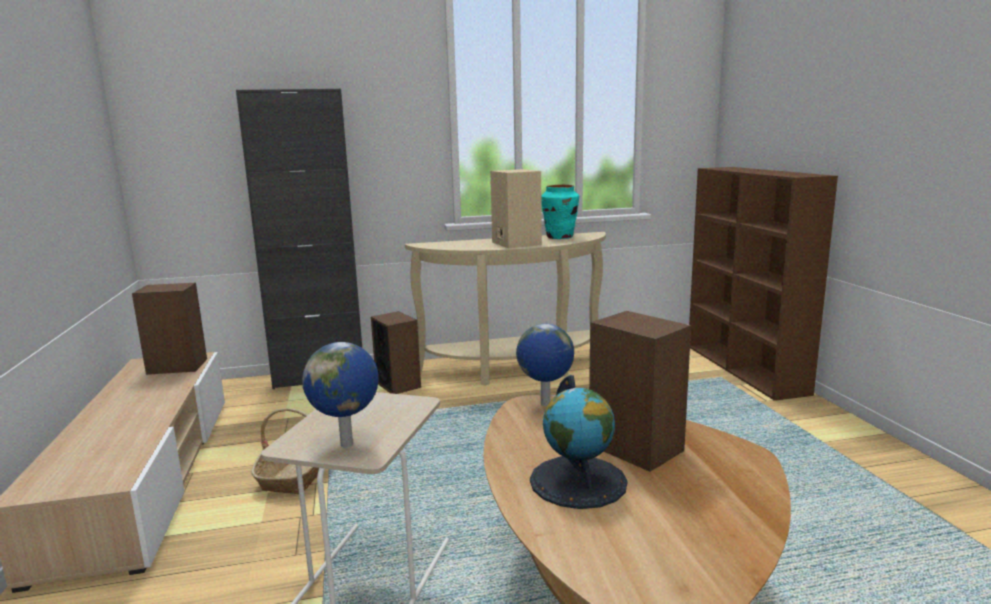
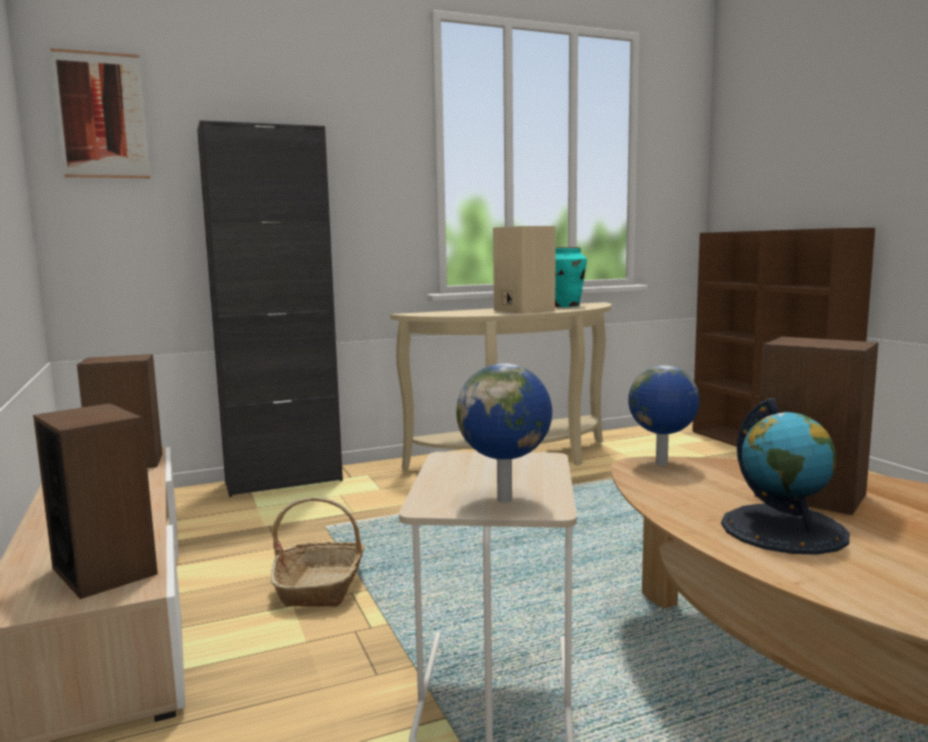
camera: 10 degrees left, 5 degrees down
speaker [371,311,421,394] -> speaker moved to [33,403,158,599]
none -> picture [50,48,150,178]

